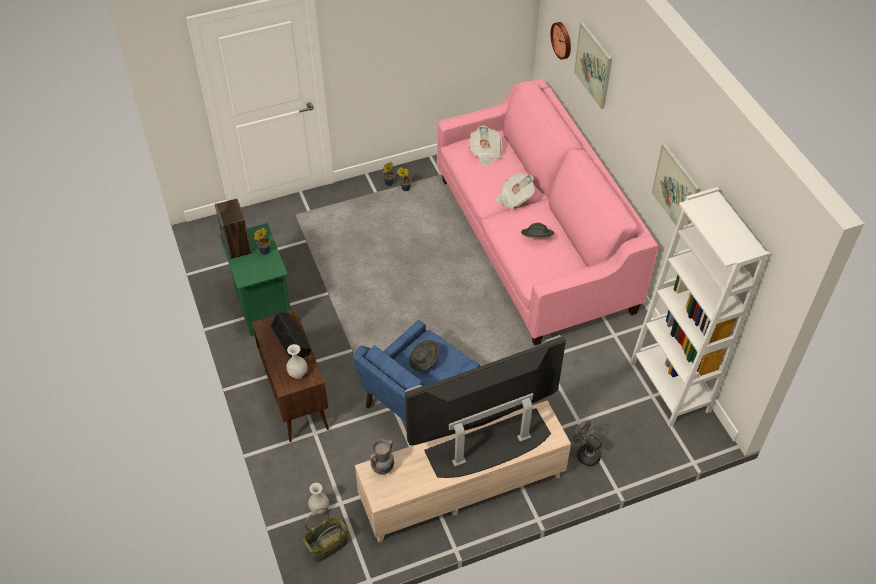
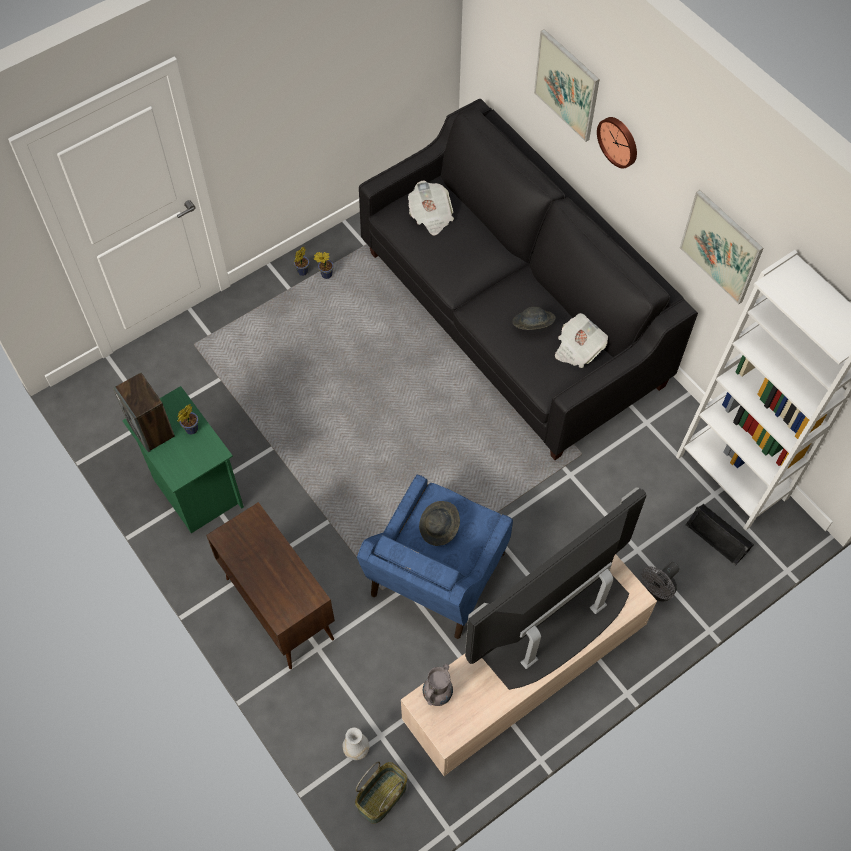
camera: 15 degrees left, 10 degrees up
black speaker [270,311,311,358] -> black speaker moved to [685,504,754,566]
white vase [286,344,308,379] -> none
pink sofa [437,79,659,346] -> black sofa [359,99,698,460]
newspaper [496,173,535,209] -> newspaper moved to [555,313,608,368]
wall clock [550,22,571,60] -> wall clock moved to [597,117,637,169]
grey fan [571,420,602,466] -> grey fan turned 75 degrees counterclockwise [641,562,679,602]

